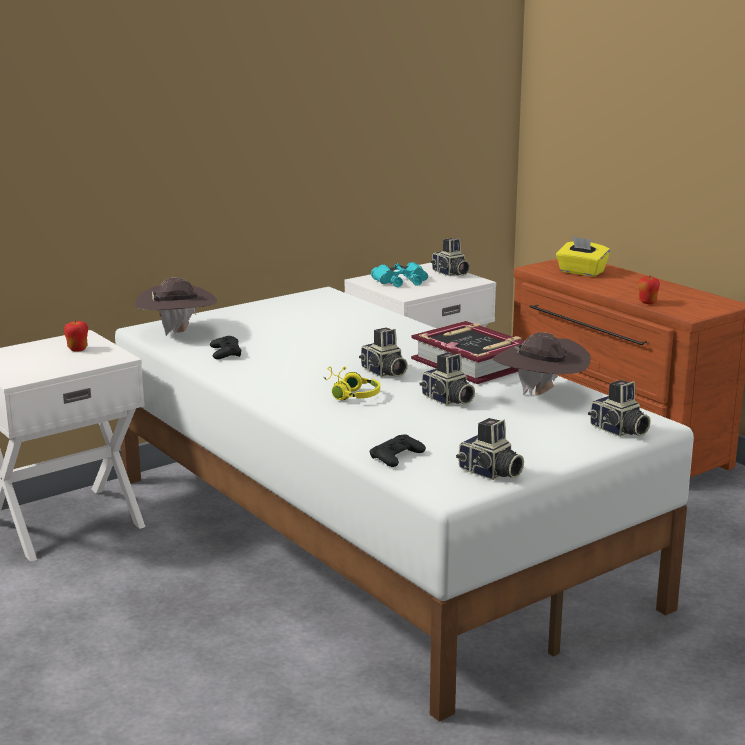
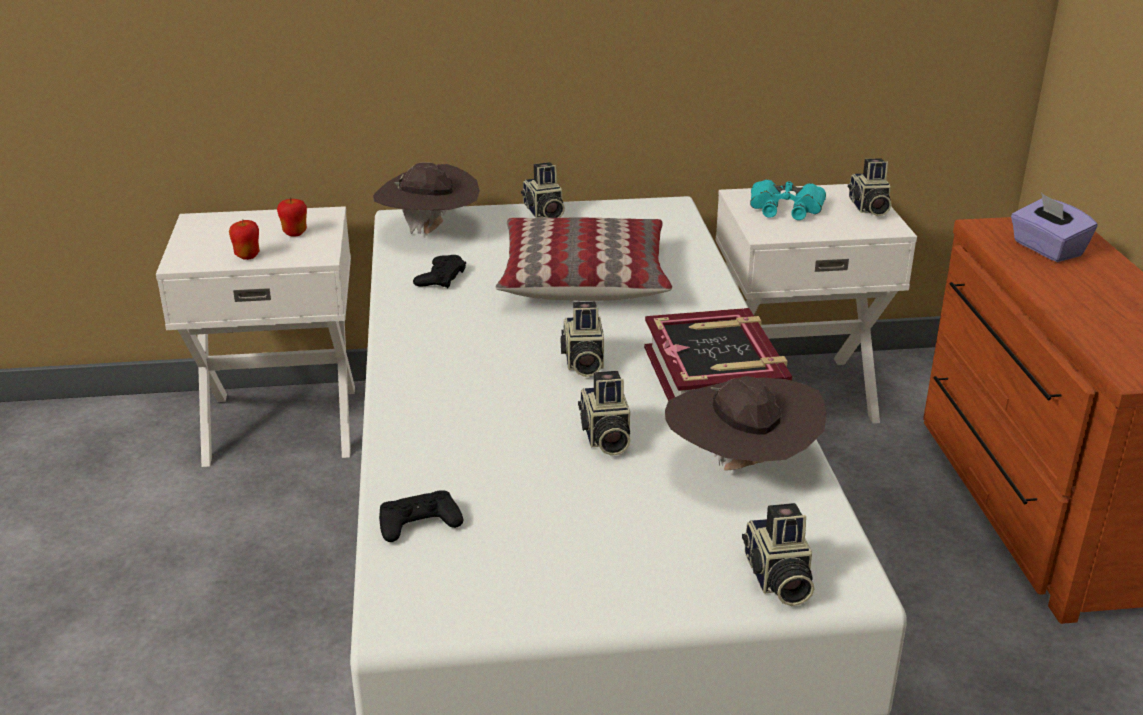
camera: 30 degrees right, 10 degrees up
yellow headphones [324,366,380,400] -> none
camera [456,418,524,480] -> camera moved to [521,162,565,218]
yellow tissue box [556,236,610,277] -> purple tissue box [1011,193,1098,262]
apple [639,275,660,304] -> apple moved to [229,220,260,260]
none -> pillow [495,218,672,301]

